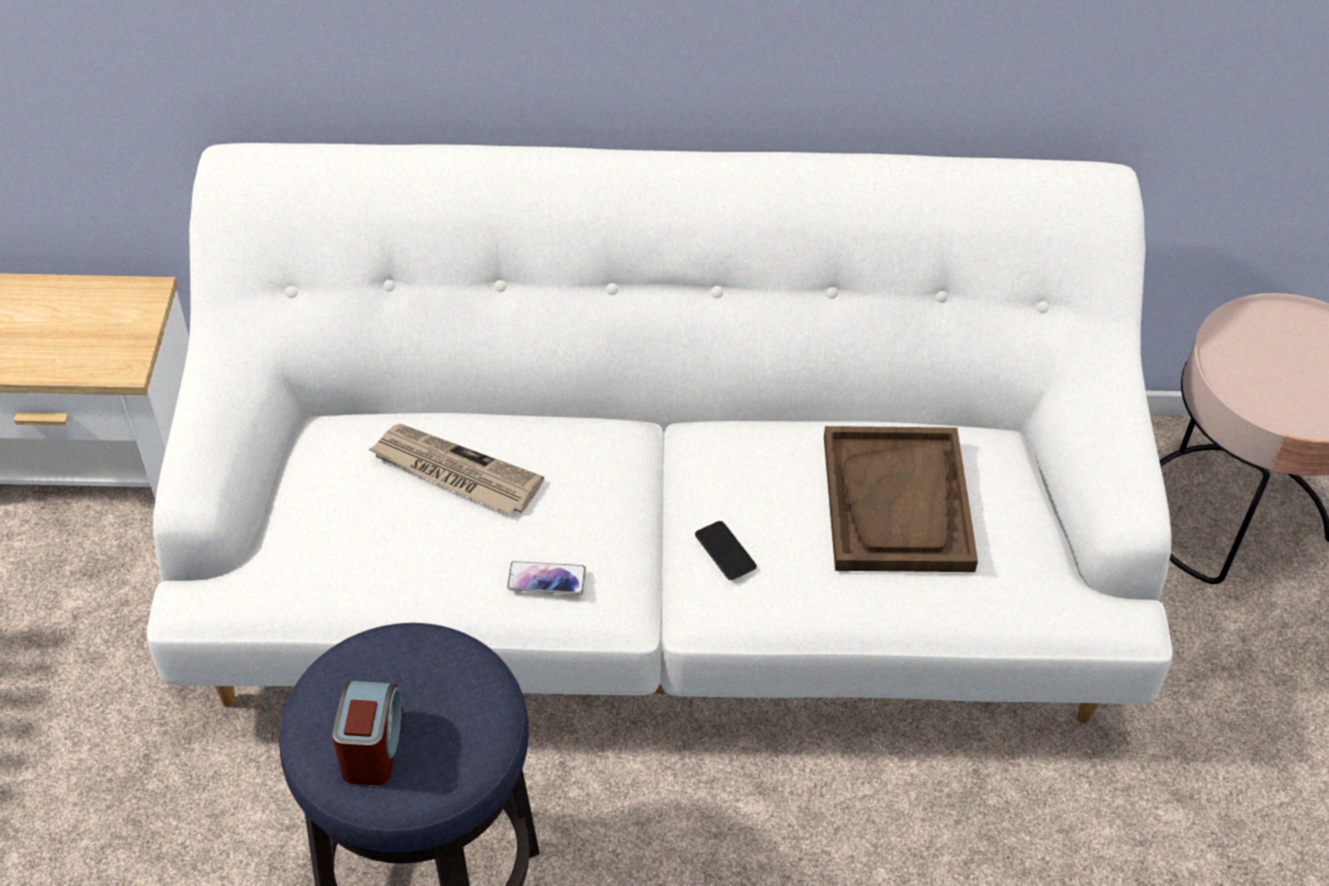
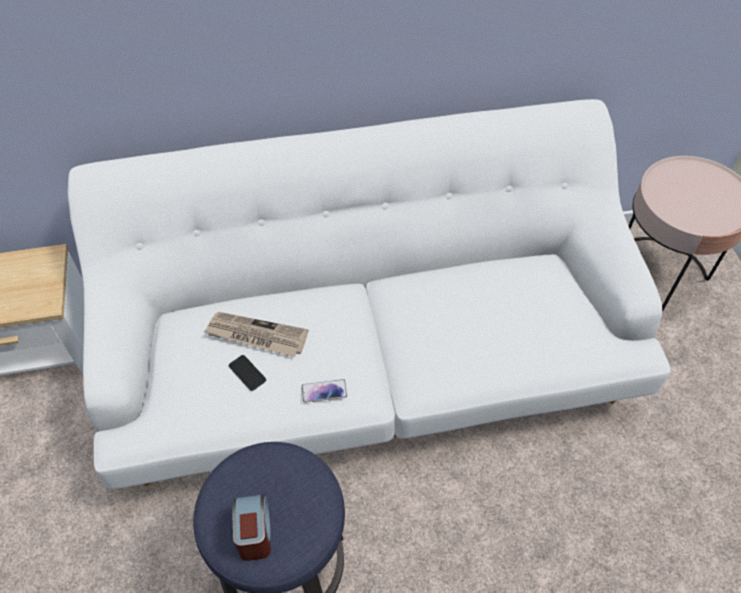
camera: 10 degrees left, 5 degrees up
phone [695,521,757,580] -> phone moved to [229,355,266,391]
brown tray [824,426,978,572] -> none

